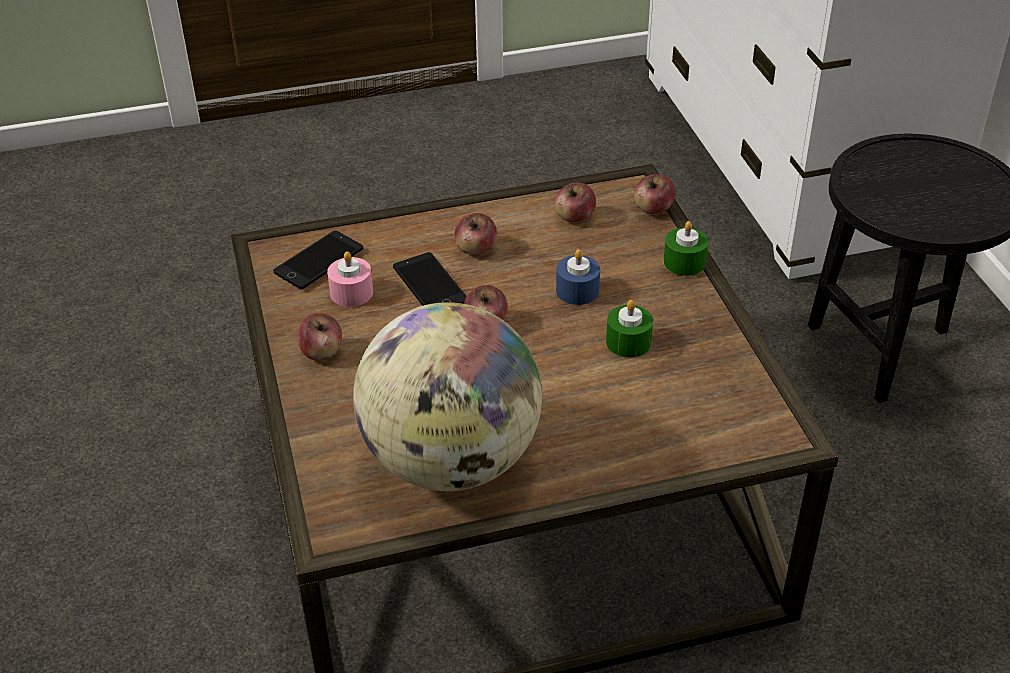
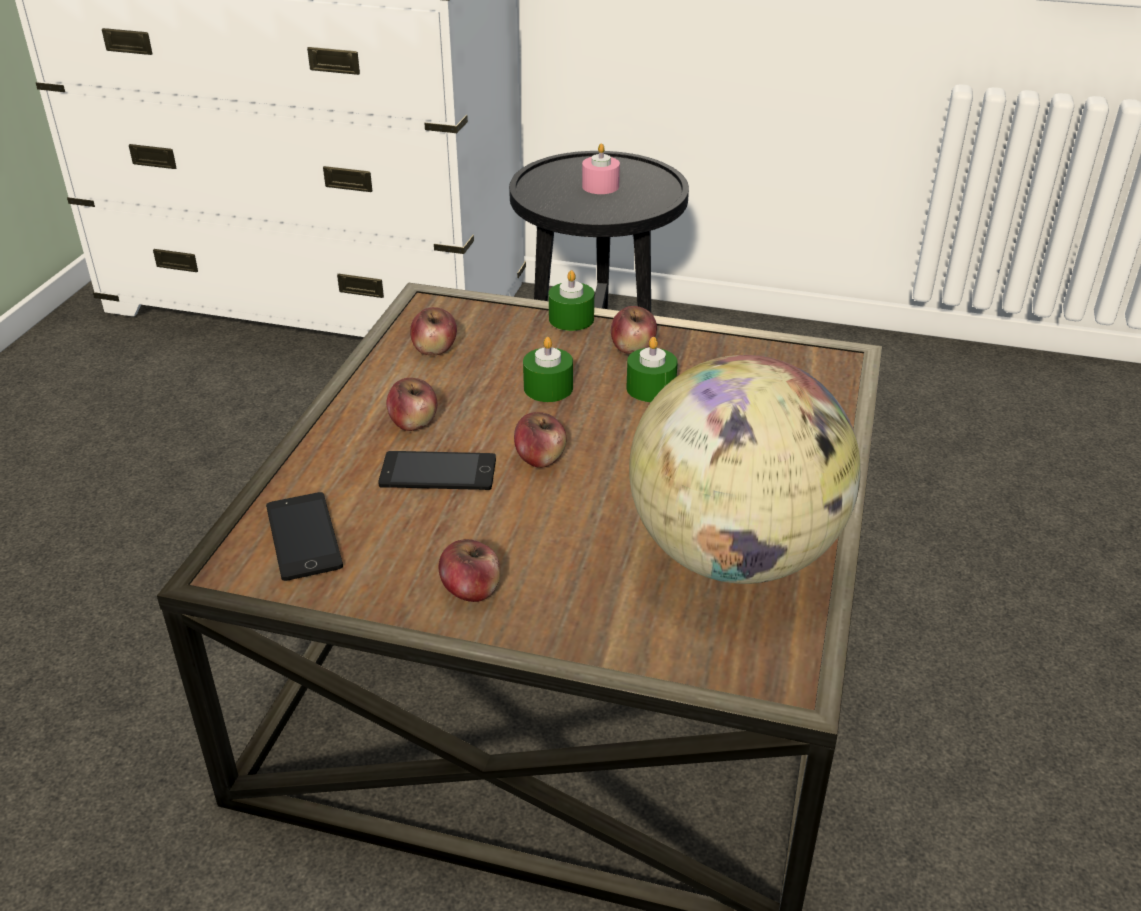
camera: 60 degrees left, 5 degrees down
pink candle [327,251,373,307] -> pink candle moved to [582,143,620,194]
blue candle [556,249,600,305] -> green candle [523,337,573,402]
apple [634,174,675,214] -> apple moved to [611,306,657,354]

